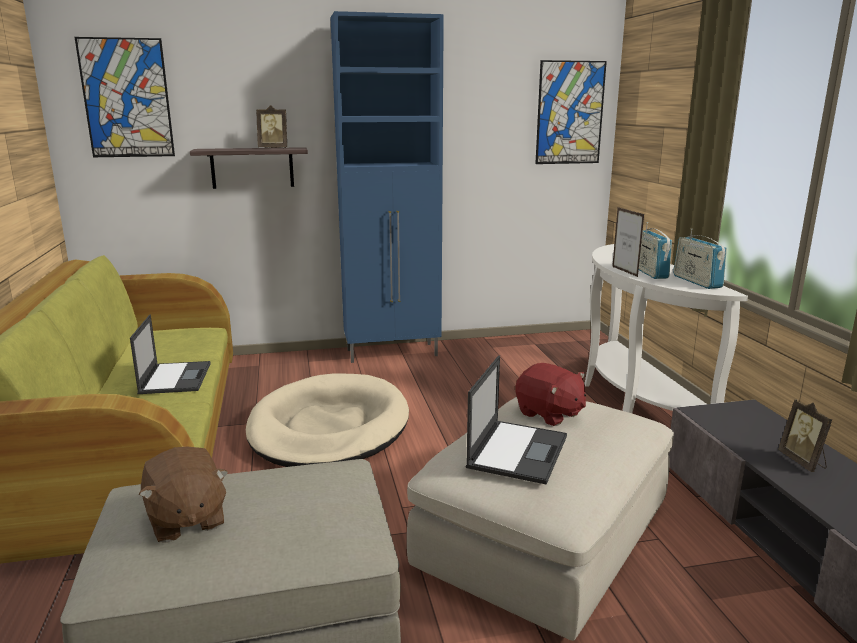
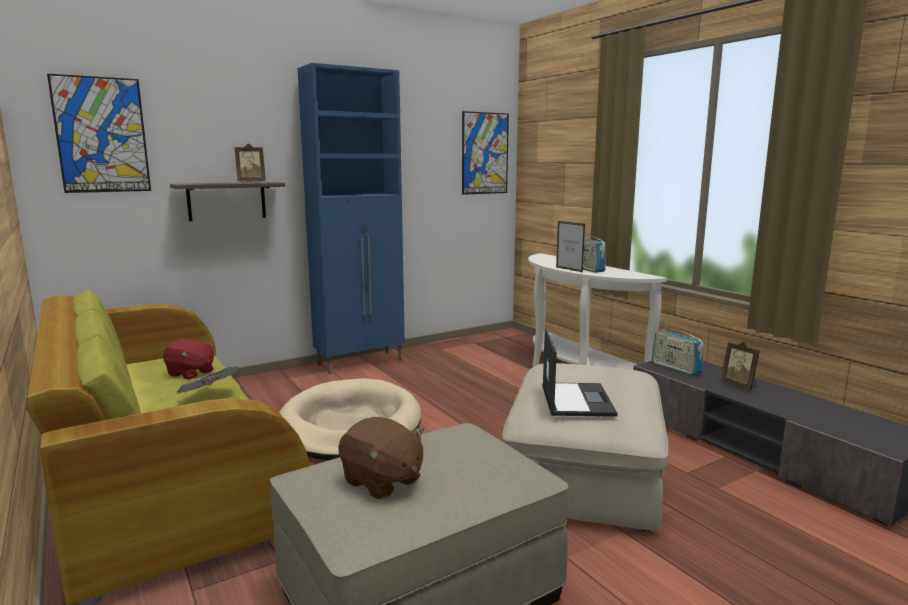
camera: 20 degrees left, 5 degrees down
laptop [130,315,210,394] -> newspaper [176,366,238,394]
red plush toy [516,363,586,426] -> red plush toy moved to [163,339,214,379]
radio [673,229,727,289] -> radio moved to [651,324,703,376]

